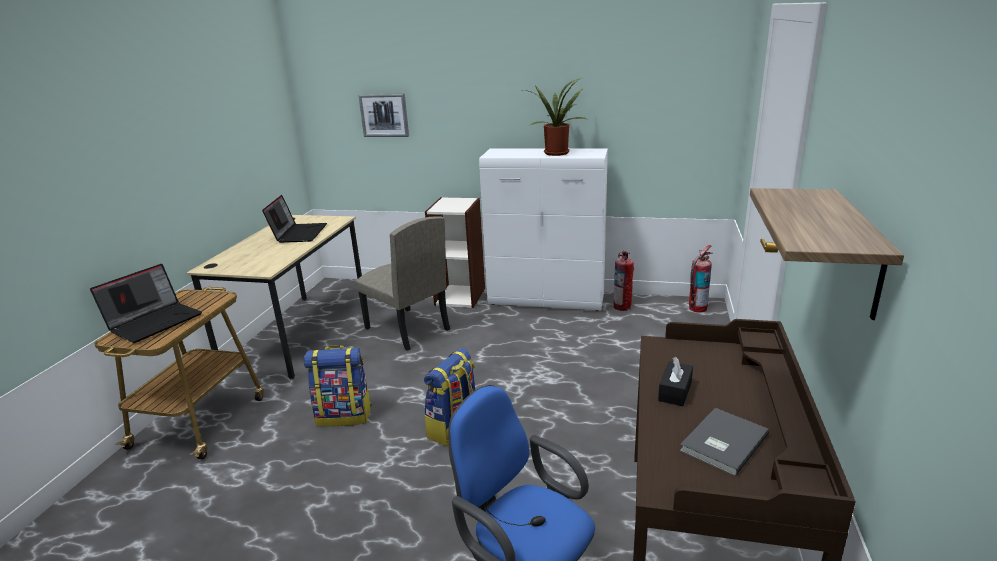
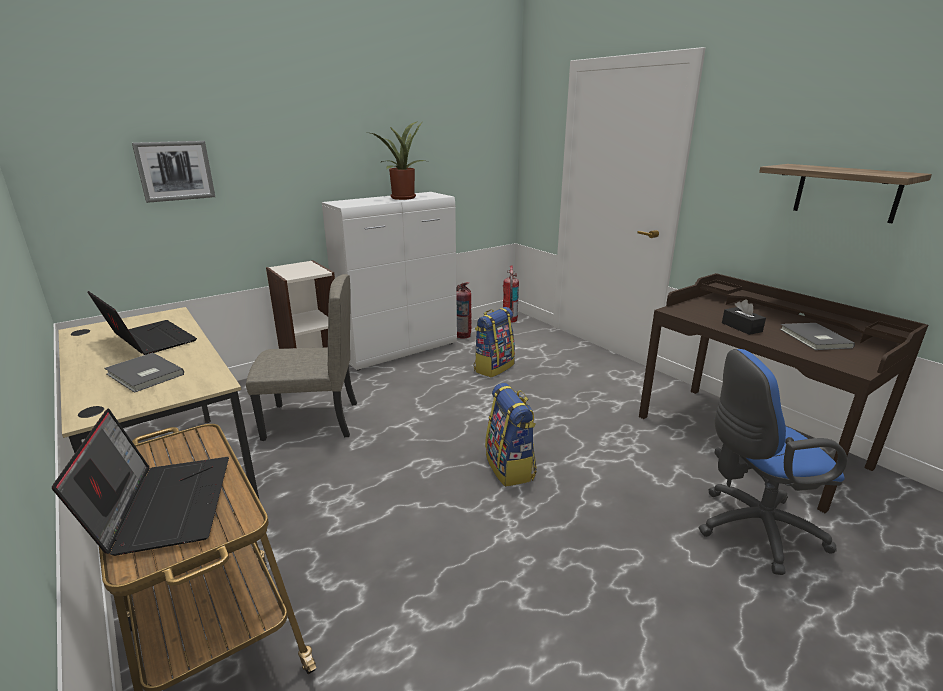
camera: 50 degrees left, 0 degrees up
backpack [303,345,372,427] -> backpack moved to [473,307,515,378]
none -> grey book [104,353,184,393]

